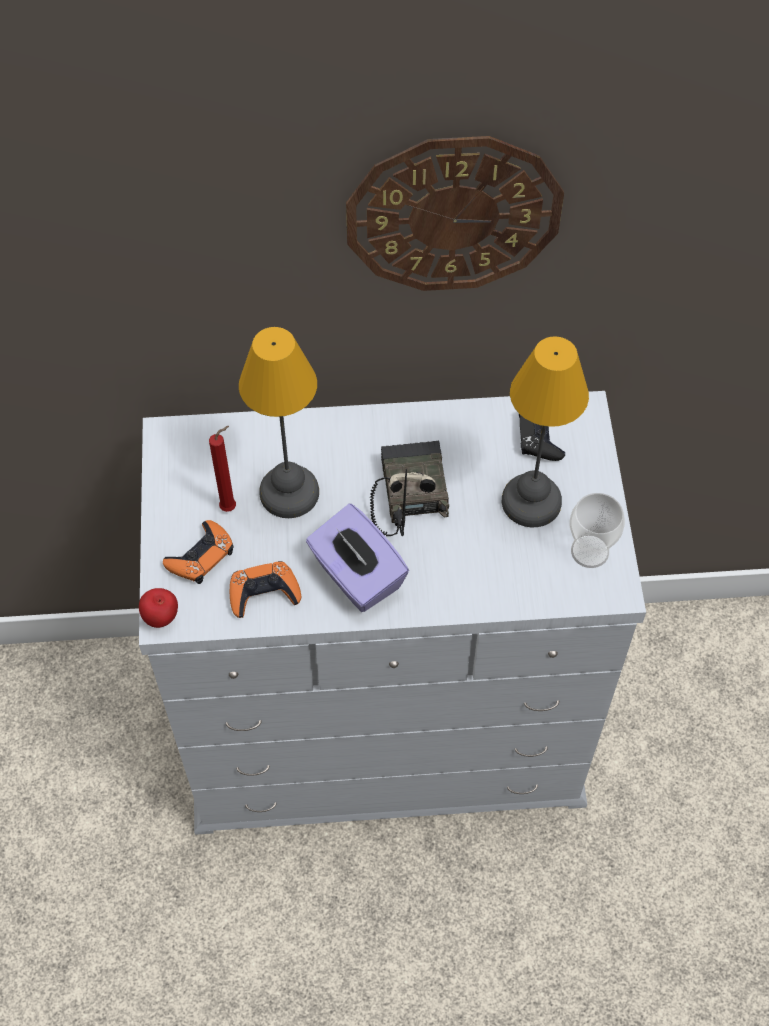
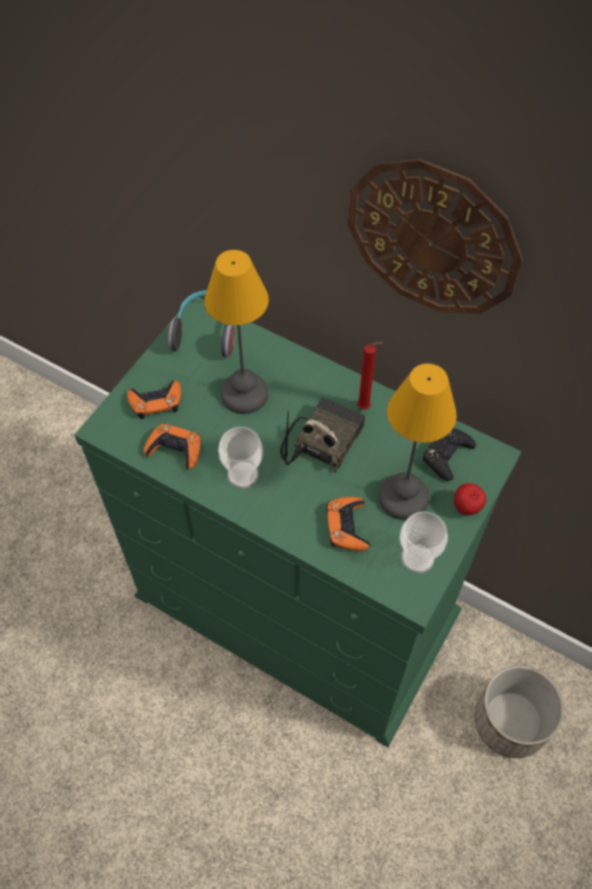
camera: 35 degrees right, 0 degrees up
white dresser [139,391,646,835] -> green dresser [74,297,522,747]
apple [139,588,178,628] -> apple moved to [454,483,486,515]
red candle [209,426,236,512] -> red candle moved to [357,342,384,410]
purple tissue box [306,504,409,612] -> cup [218,427,263,489]
none -> headphones [167,290,235,357]
none -> orange game controller [327,497,370,551]
none -> planter [475,665,564,758]

